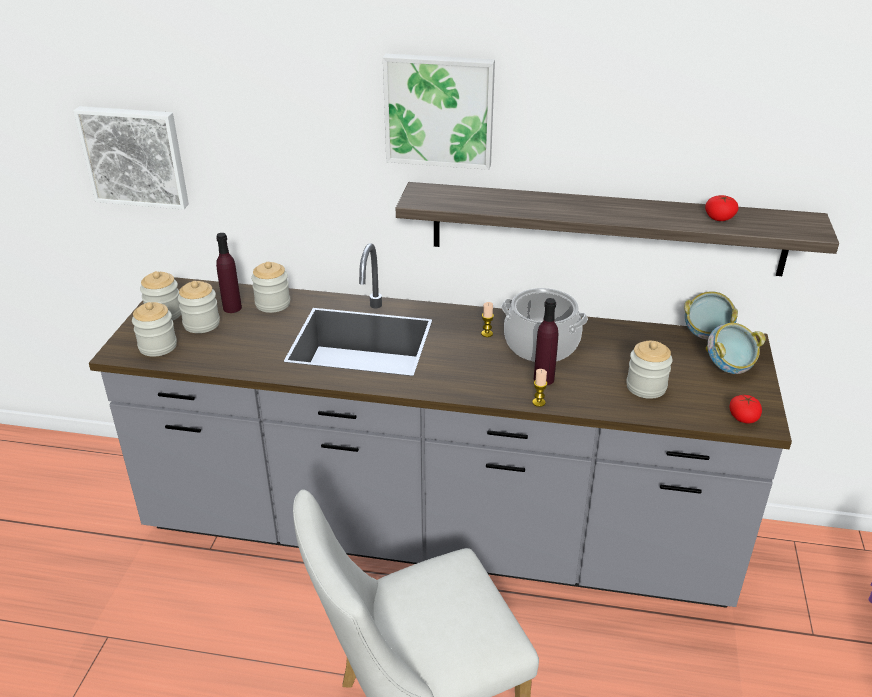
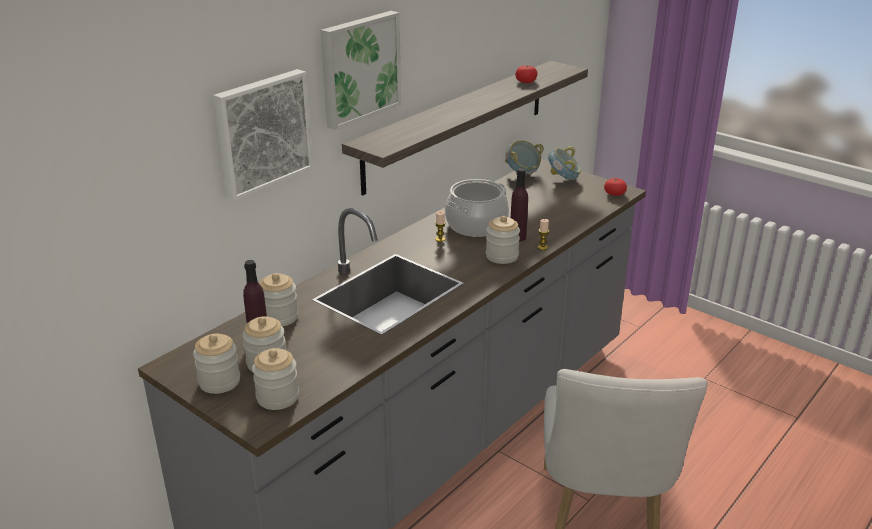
camera: 60 degrees left, 5 degrees down
picture [74,106,189,210] -> picture moved to [213,69,313,201]
jar [626,341,672,399] -> jar moved to [486,216,520,264]

